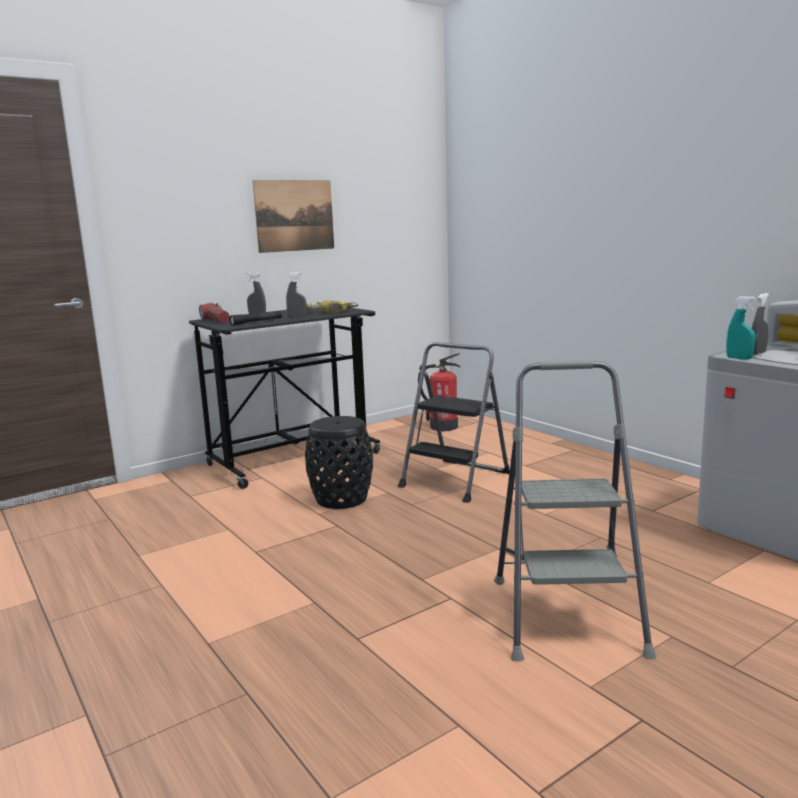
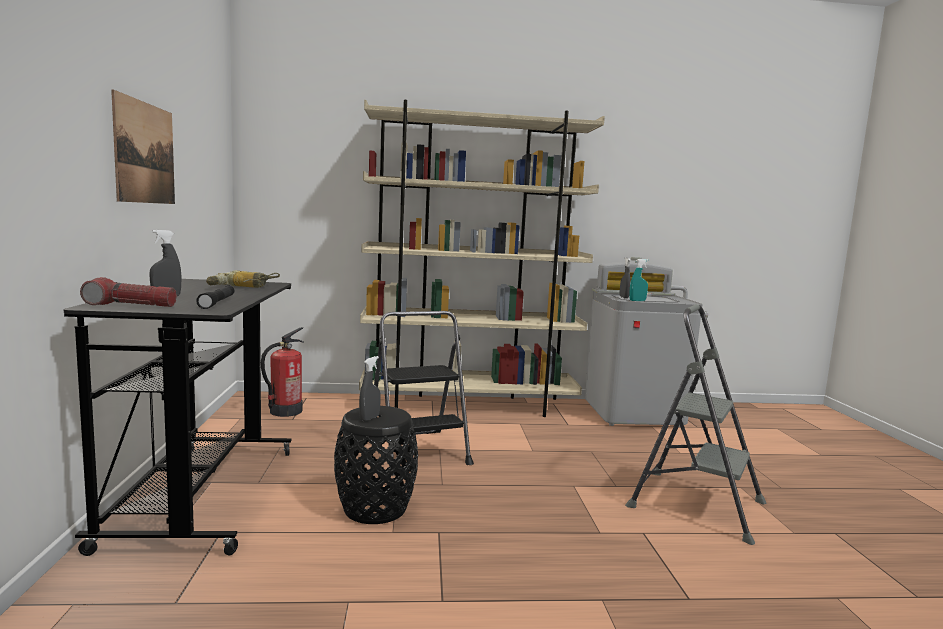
camera: 60 degrees left, 5 degrees down
grey spray bottle [286,272,307,318] -> grey spray bottle moved to [359,356,381,421]
none -> beige bookcase [359,100,605,417]

